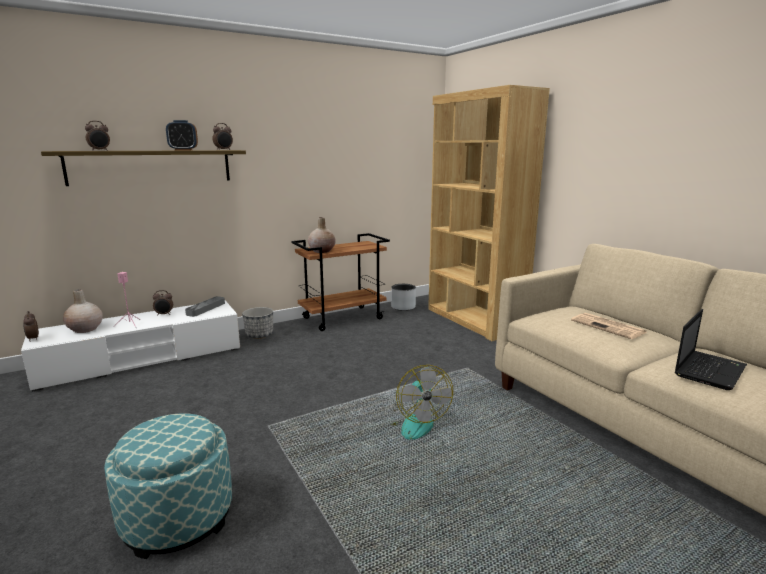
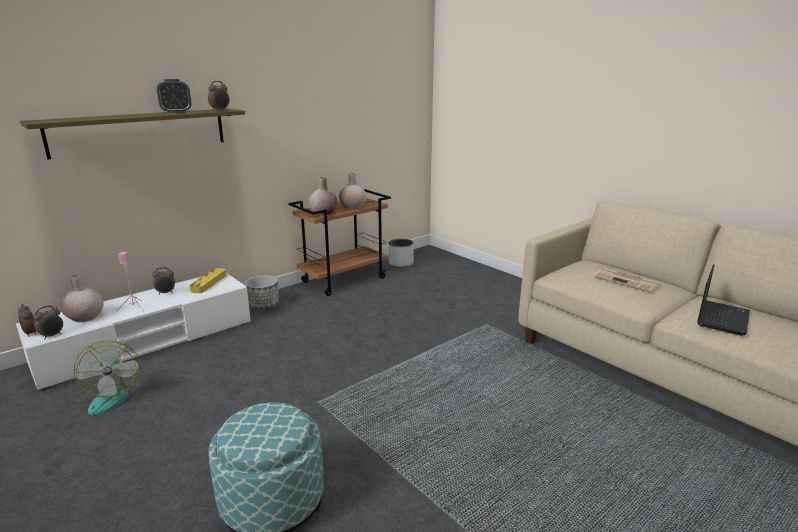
camera: 10 degrees left, 5 degrees up
alarm clock [85,121,110,151] -> alarm clock moved to [33,306,63,339]
grey tray [185,296,225,317] -> yellow tray [190,268,226,293]
fan [391,365,453,440] -> fan moved to [73,340,141,415]
brown bookcase [428,85,550,341] -> none
none -> beige vase [339,173,367,210]

